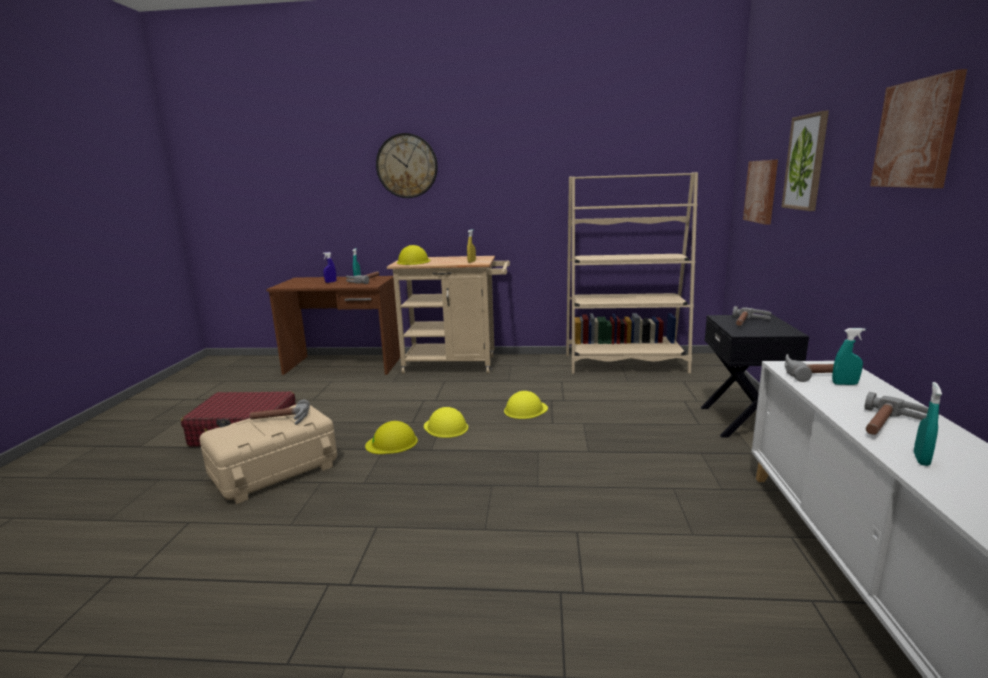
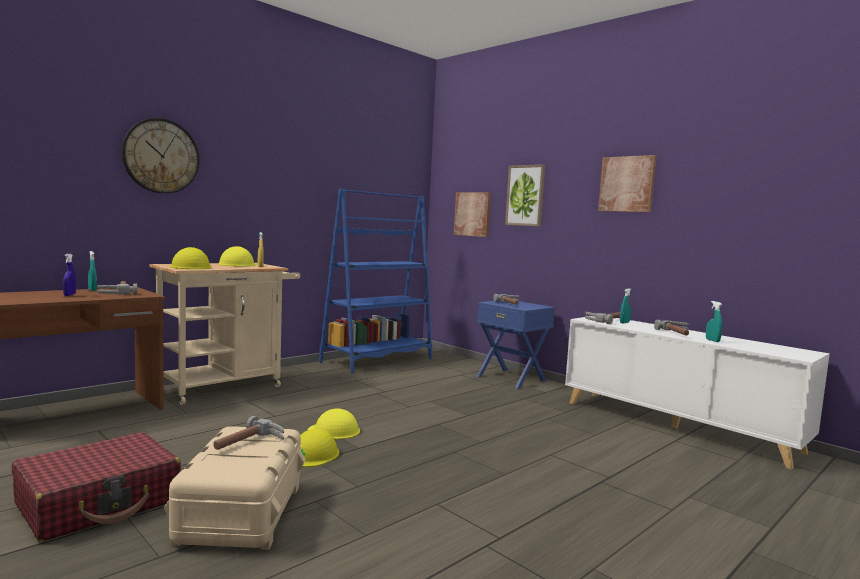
camera: 50 degrees left, 10 degrees down
yellow hard hat [504,391,548,419] -> yellow hard hat moved to [218,246,257,266]
beige bookcase [566,172,698,374] -> blue bookcase [319,189,432,374]
black nightstand [700,315,809,437] -> blue nightstand [476,301,555,389]

